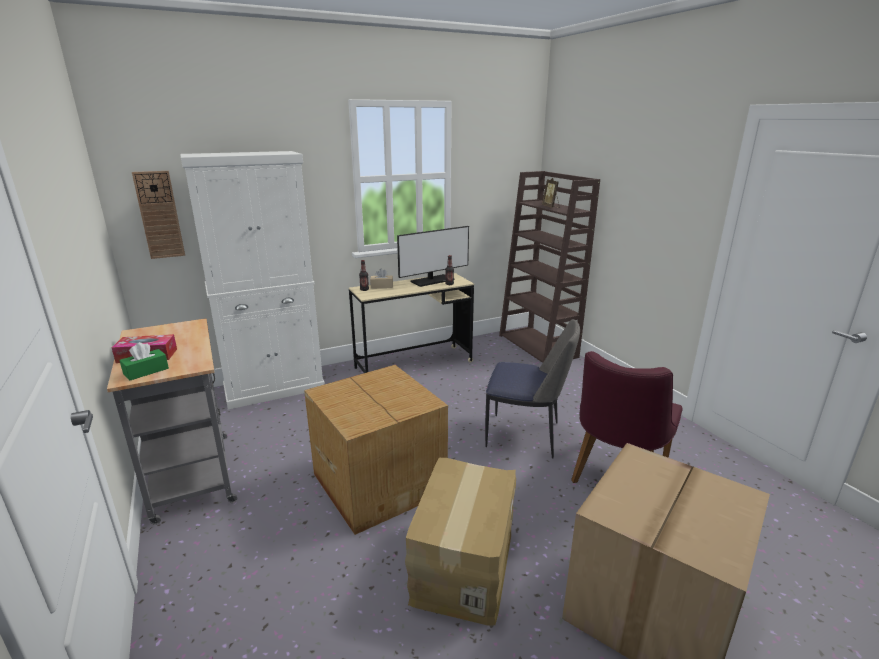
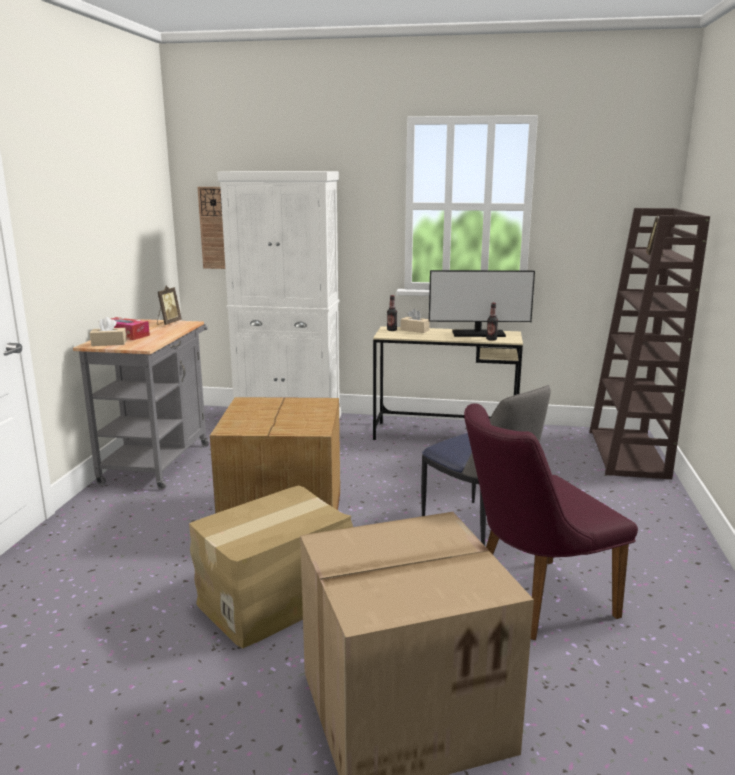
camera: 35 degrees right, 5 degrees down
green tissue box [120,342,169,381] -> beige tissue box [90,317,127,346]
none -> picture frame [157,286,182,325]

